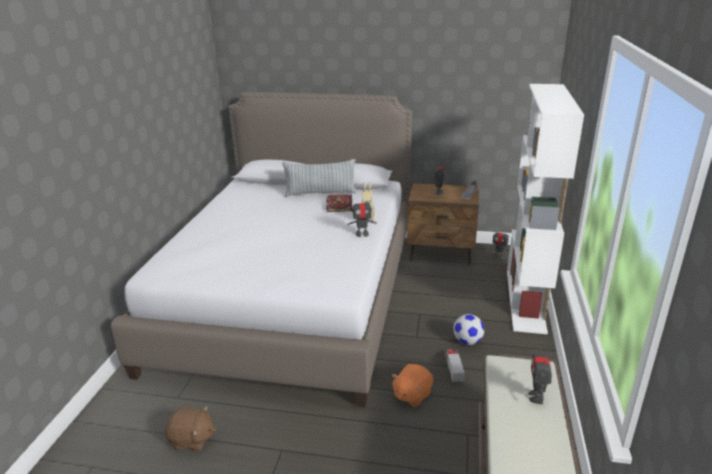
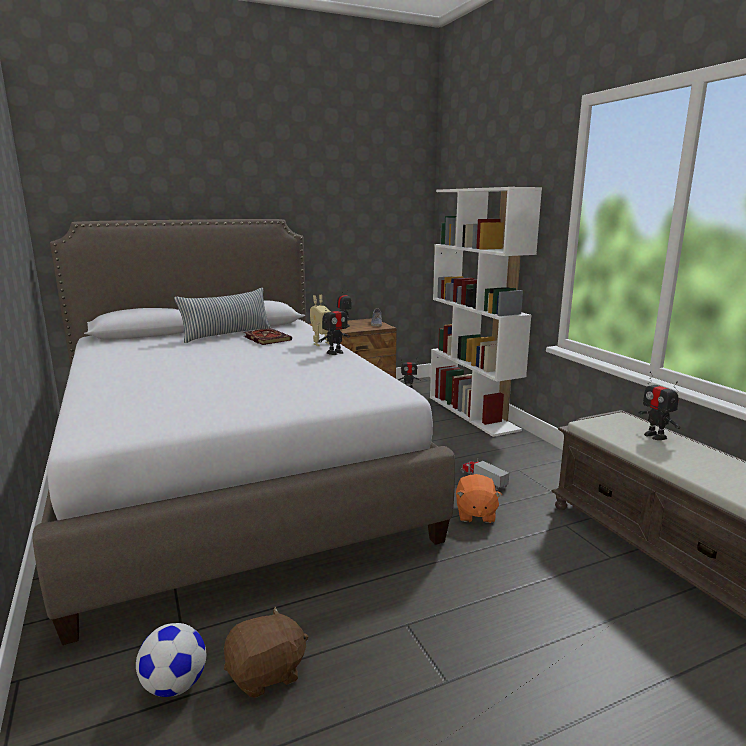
camera: 35 degrees left, 10 degrees down
football [453,314,484,345] -> football moved to [136,623,206,697]

